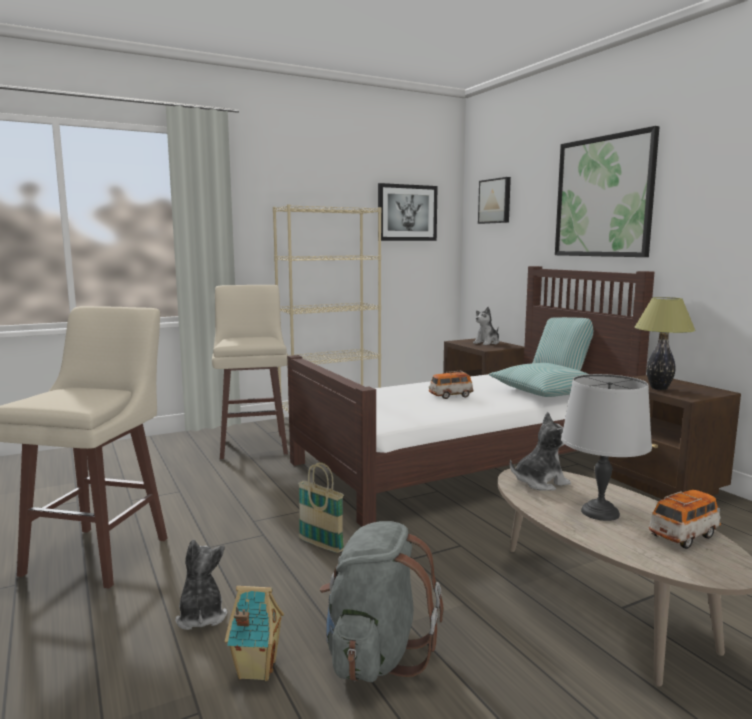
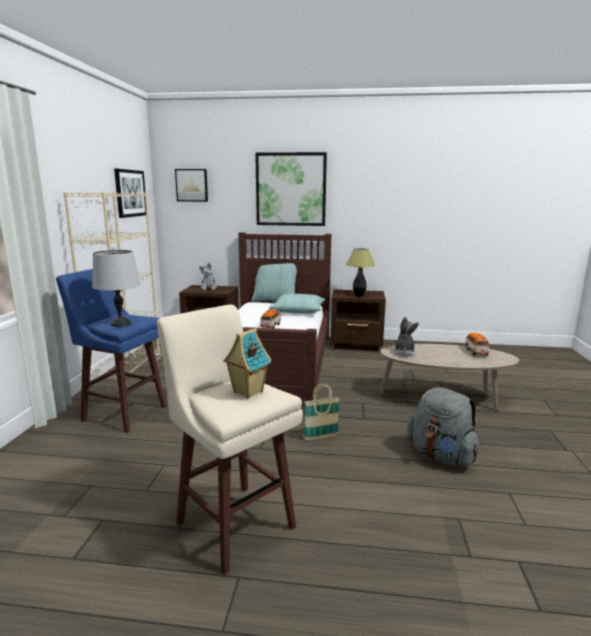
camera: 55 degrees left, 5 degrees up
plush toy [175,539,227,630] -> none
beige stool [212,285,288,459] -> blue stool [56,269,166,433]
toy house [225,586,284,681] -> toy house moved to [223,328,272,399]
grey table lamp [561,374,652,521] -> grey table lamp moved to [92,250,141,327]

